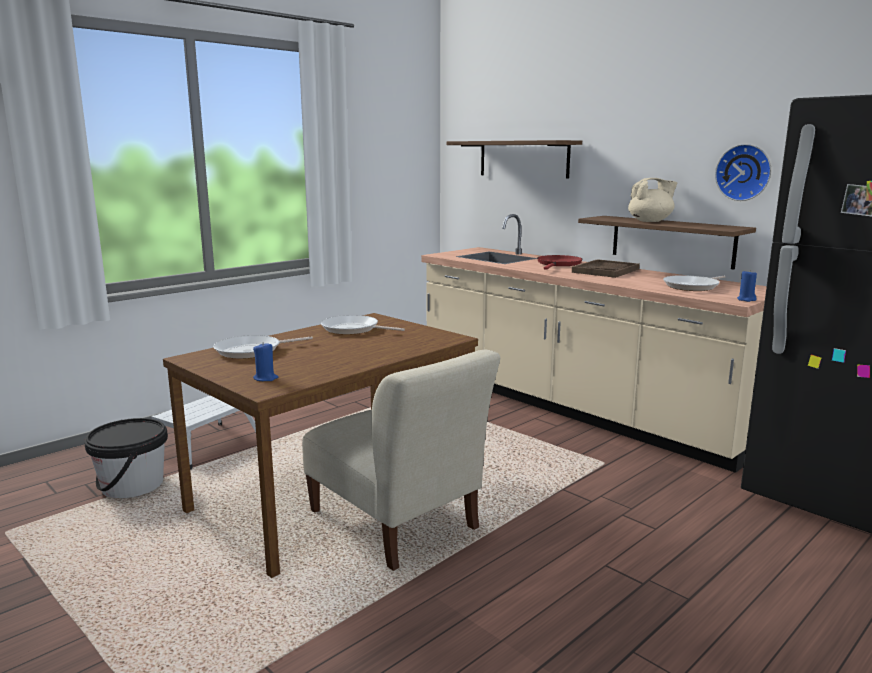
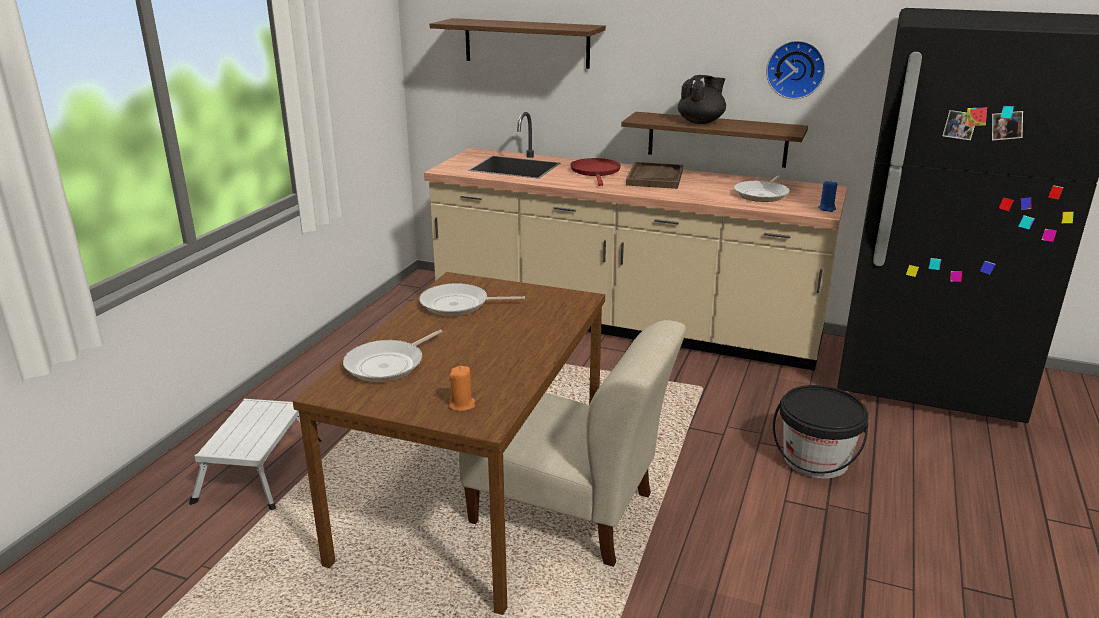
camera: 25 degrees left, 10 degrees up
black bucket [84,418,168,498] -> black bucket moved to [773,385,869,478]
blue candle [253,343,278,381] -> orange candle [449,366,475,411]
beige teapot [628,178,677,222] -> black teapot [678,75,726,124]

